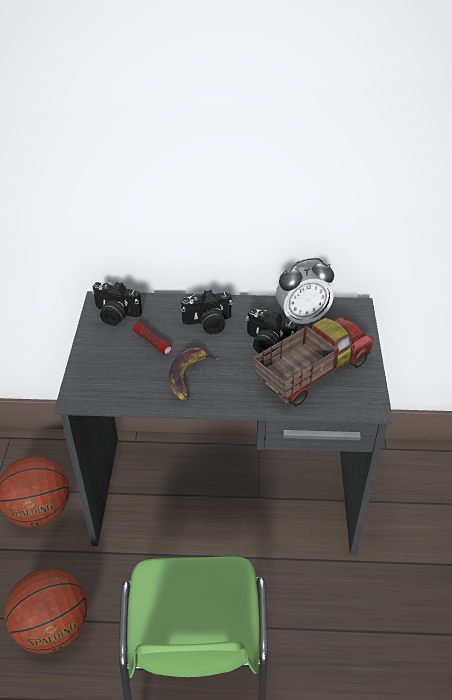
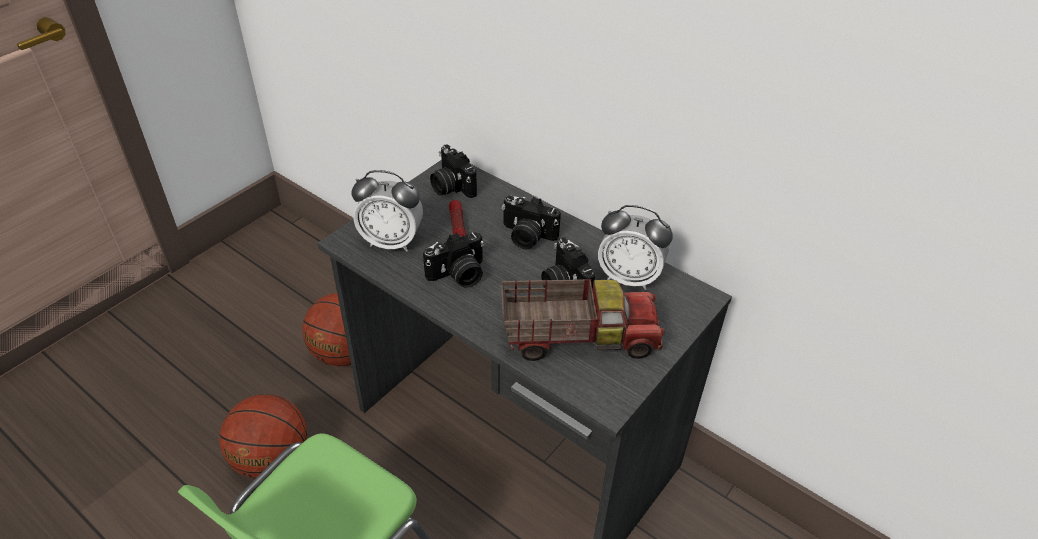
camera: 35 degrees right, 0 degrees up
banana [169,347,220,401] -> camera [423,232,484,288]
none -> alarm clock [351,170,423,251]

